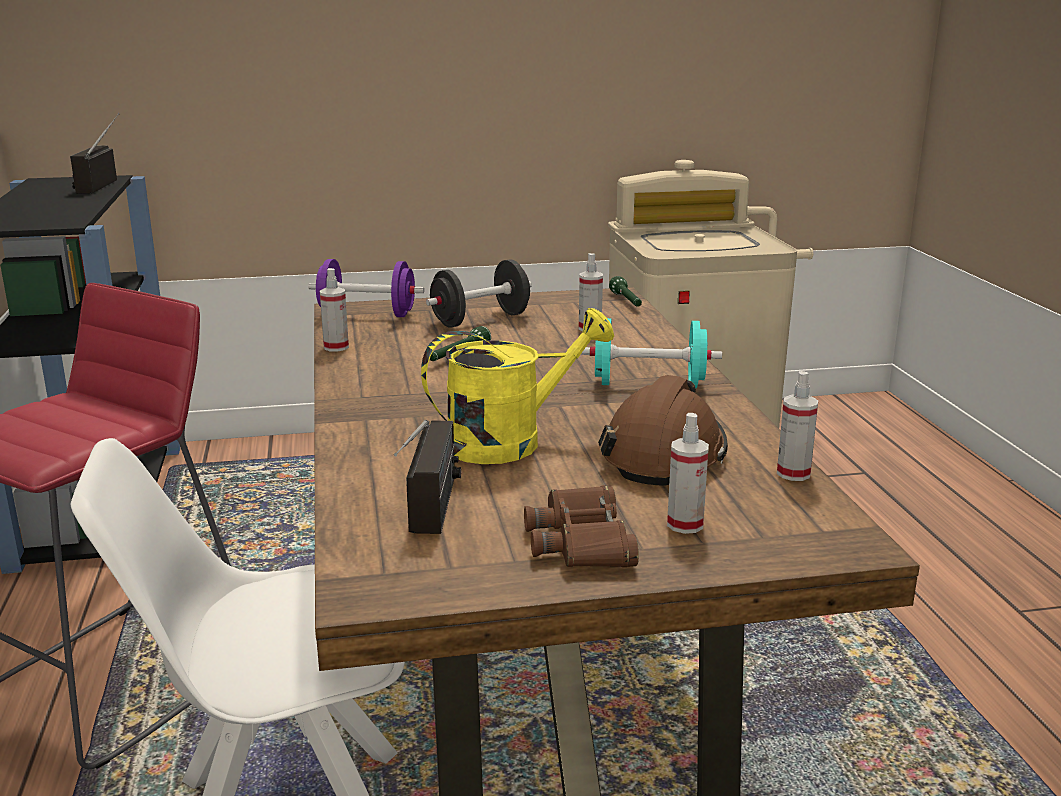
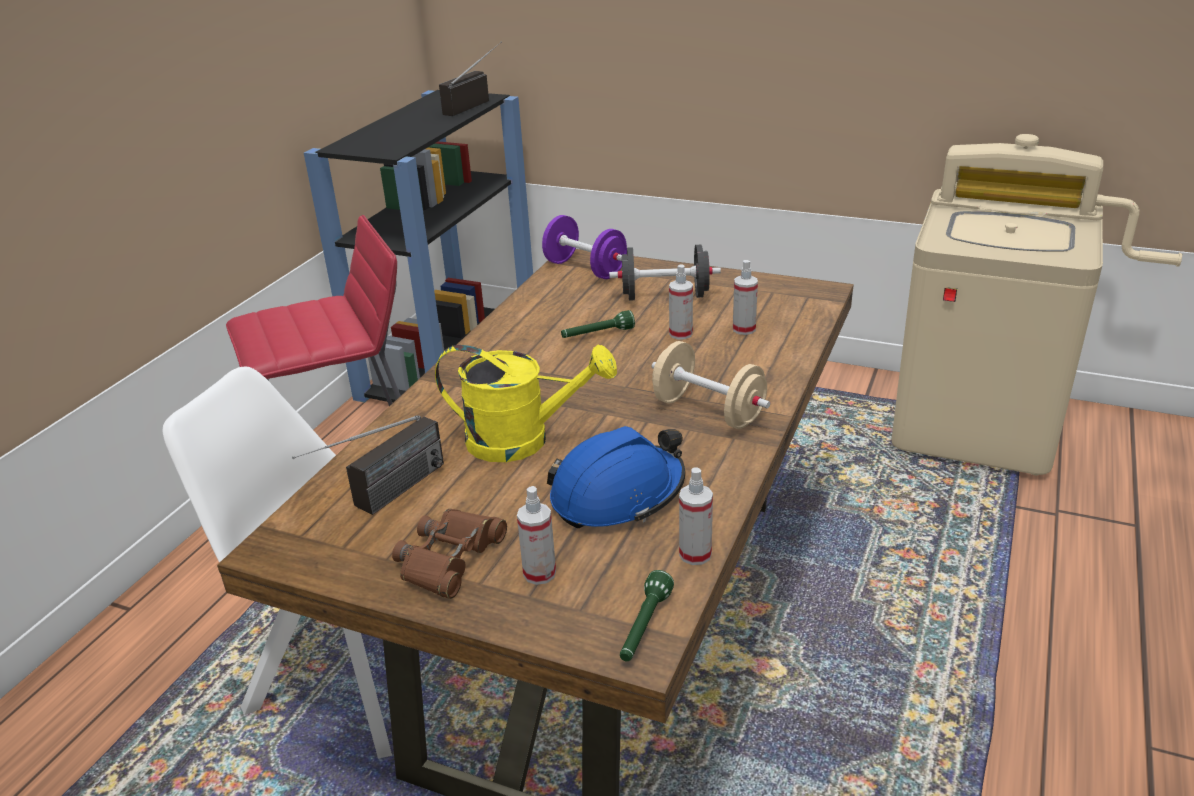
camera: 35 degrees right, 10 degrees up
spray bottle [320,268,349,352] -> spray bottle moved to [669,264,693,340]
turquoise dumbbell [581,318,722,388] -> beige dumbbell [651,341,770,429]
brown hard hat [598,375,728,486] -> blue hard hat [547,426,686,528]
green flashlight [609,276,642,307] -> green flashlight moved to [620,570,674,661]

